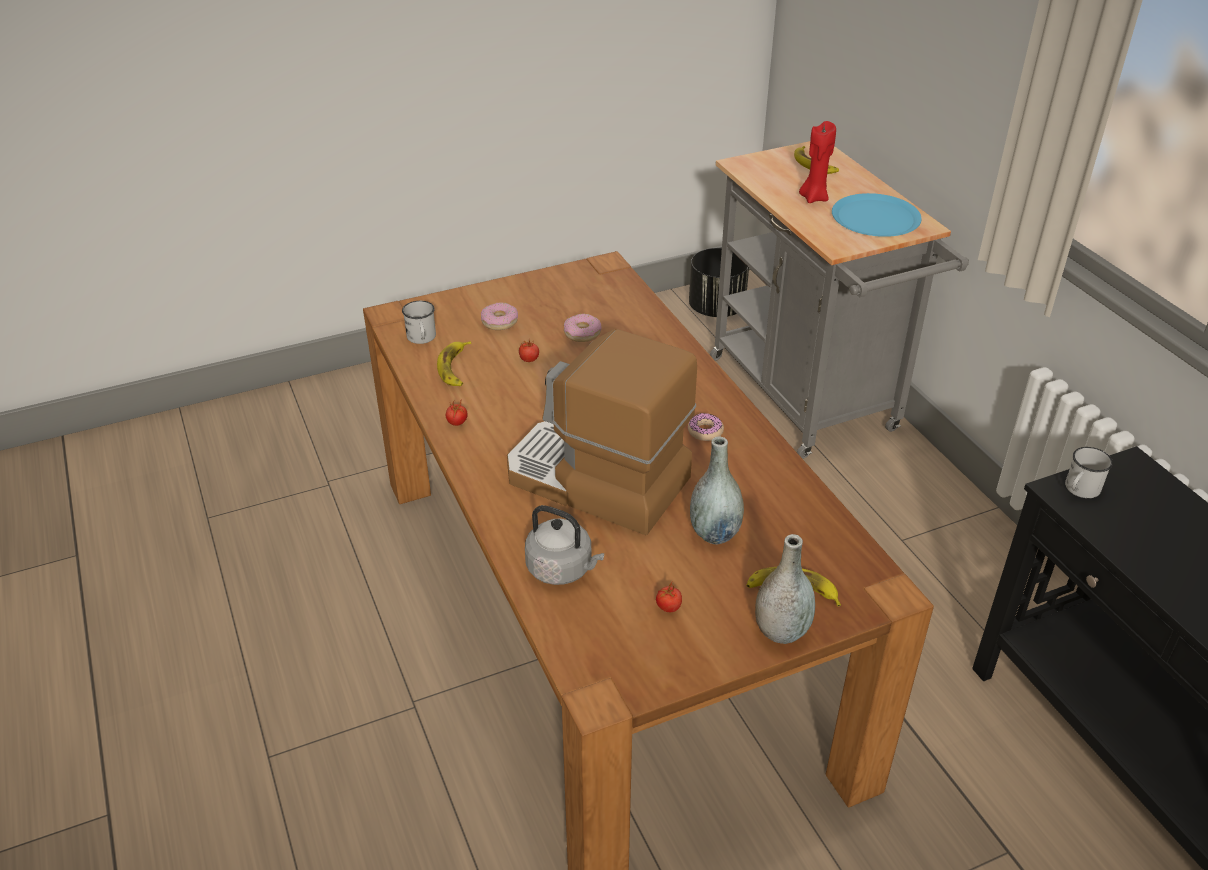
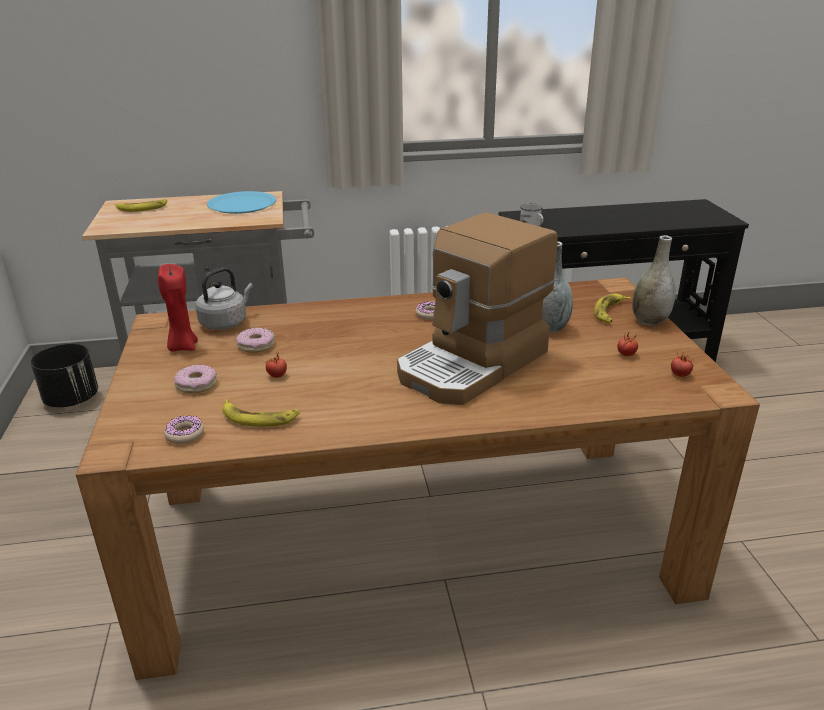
camera: 75 degrees left, 10 degrees down
white mug [402,301,436,344] -> donut [164,416,204,444]
tomato [446,399,468,426] -> tomato moved to [671,352,694,377]
grey kettle [525,505,604,585] -> grey kettle moved to [195,267,253,330]
red candle [799,121,836,203] -> red candle moved to [158,264,198,351]

